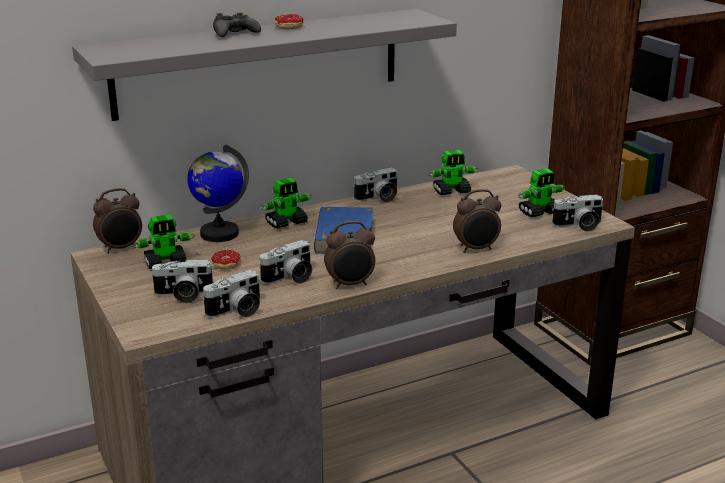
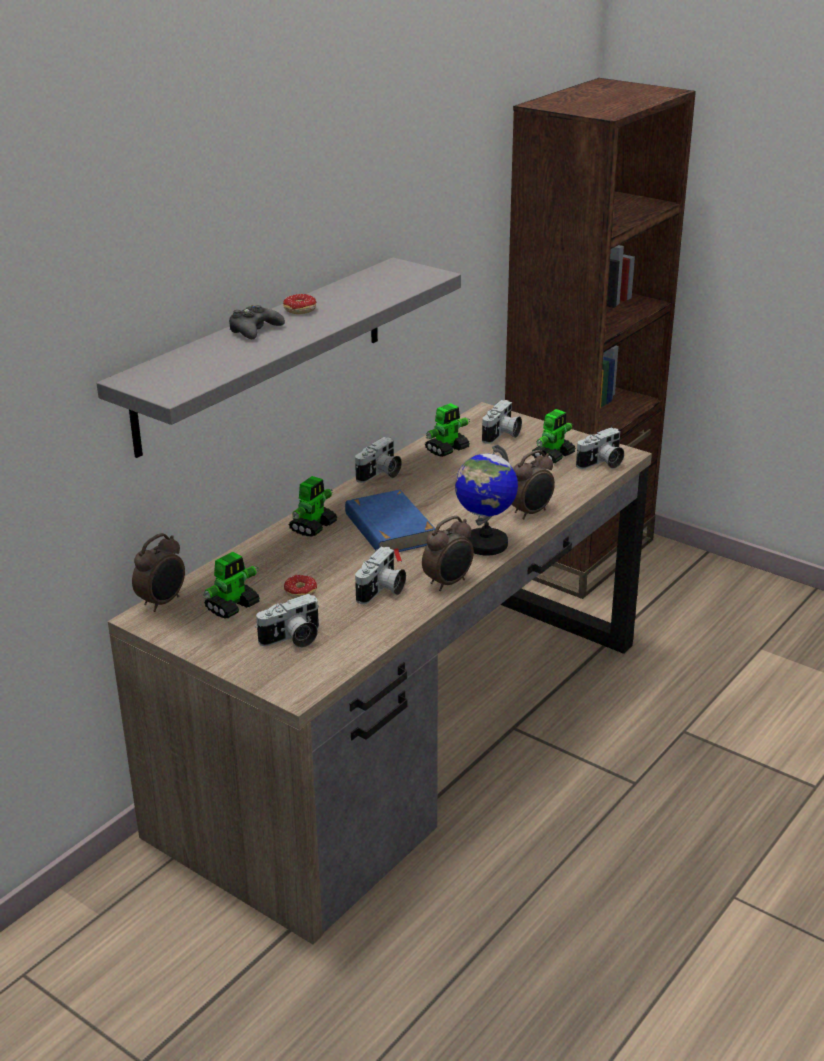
camera: 25 degrees left, 5 degrees up
globe [187,145,249,242] -> globe moved to [455,444,518,556]
camera [202,270,260,318] -> camera moved to [482,400,522,444]

